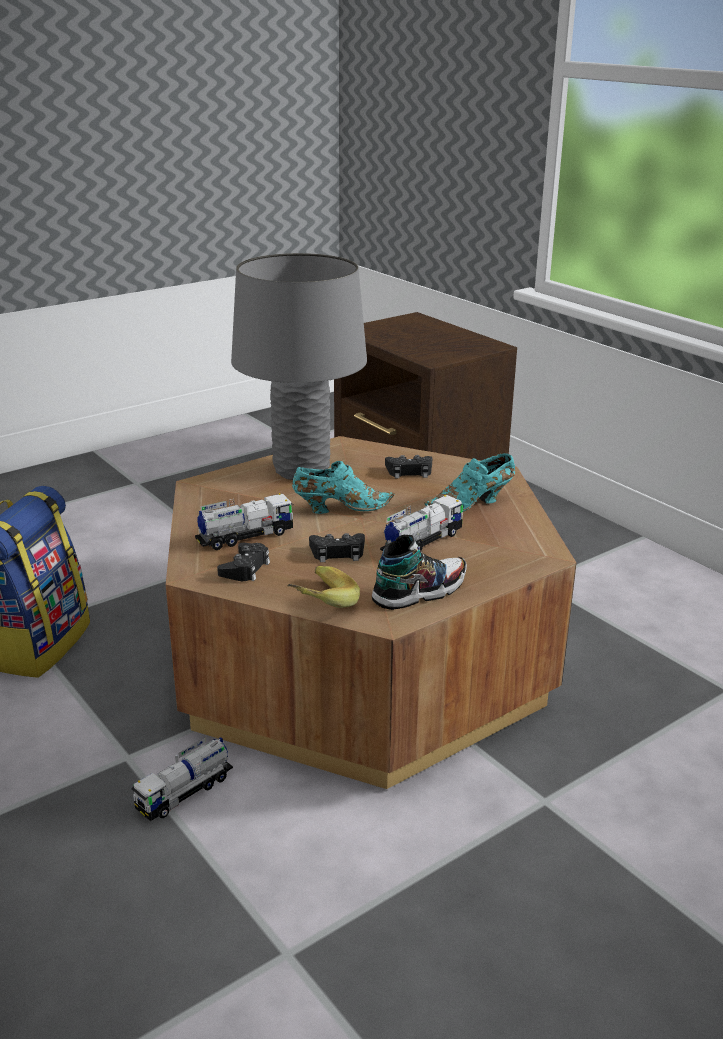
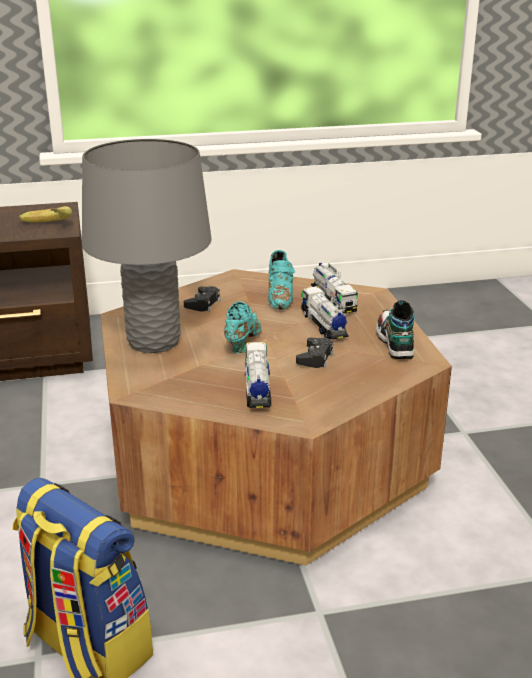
camera: 65 degrees left, 0 degrees up
toy truck [131,737,233,821] -> toy truck moved to [311,263,358,314]
black game controller [217,543,270,581] -> none
banana [288,566,360,608] -> banana moved to [18,206,72,223]

